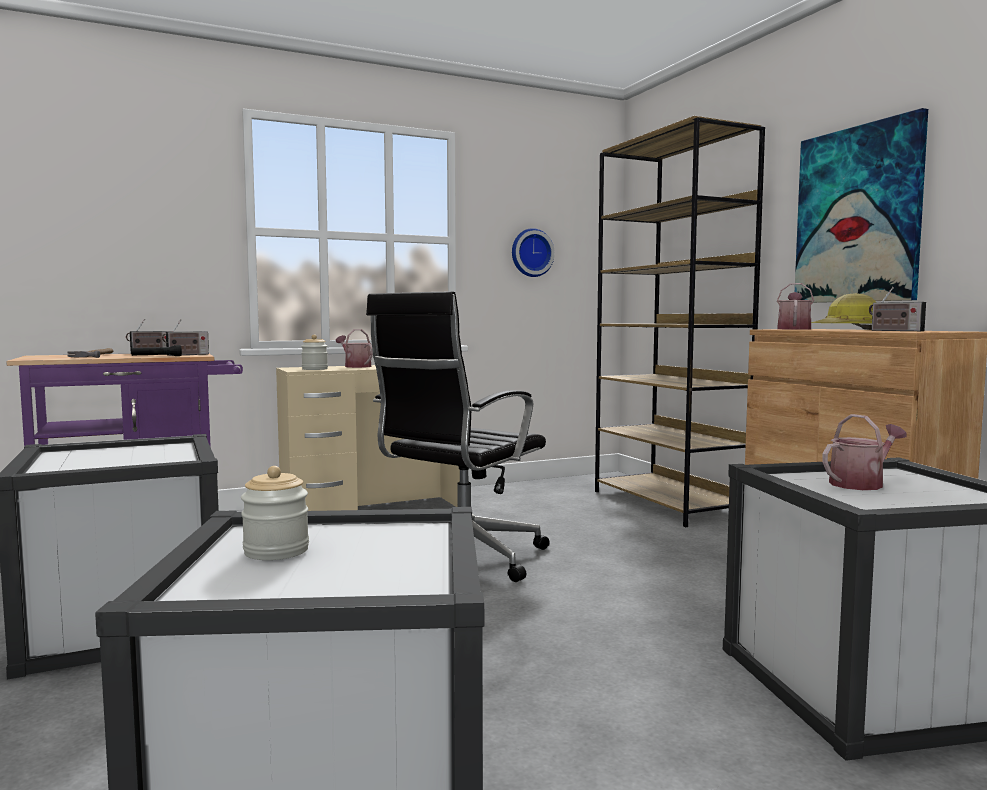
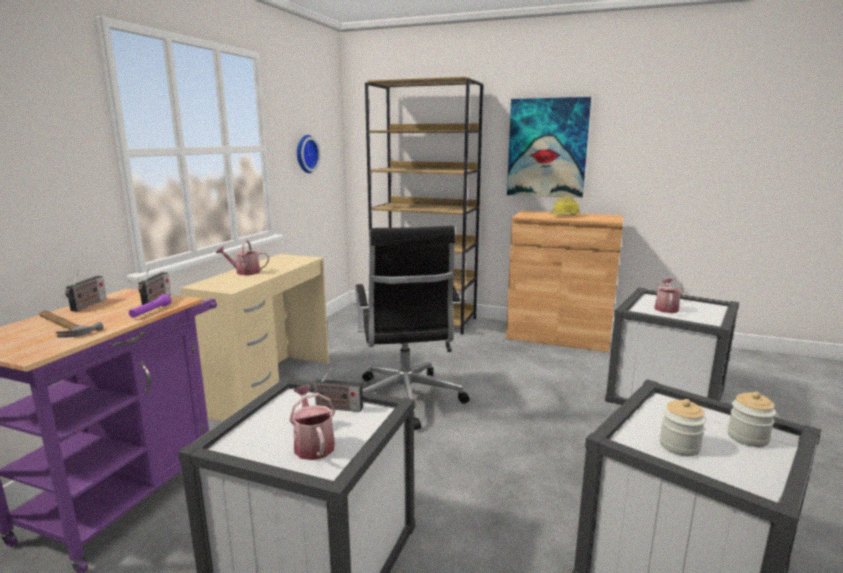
camera: 45 degrees left, 10 degrees up
black flashlight [131,345,182,356] -> purple flashlight [129,294,171,318]
jar [301,335,328,370] -> jar moved to [727,391,776,447]
watering can [777,283,814,330] -> watering can moved to [289,386,335,460]
radio [869,287,926,331] -> radio moved to [311,368,363,412]

